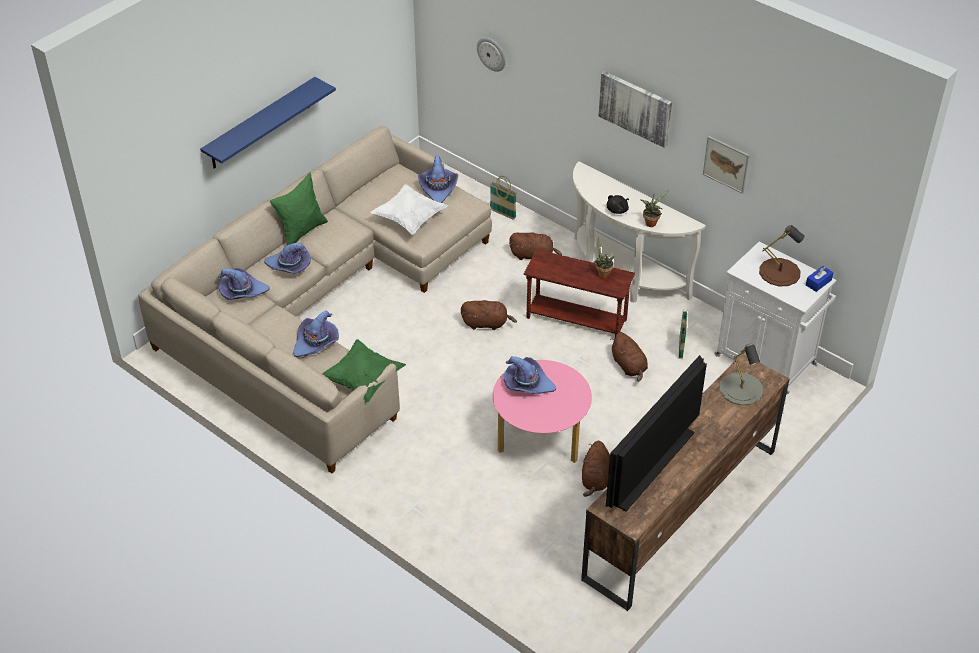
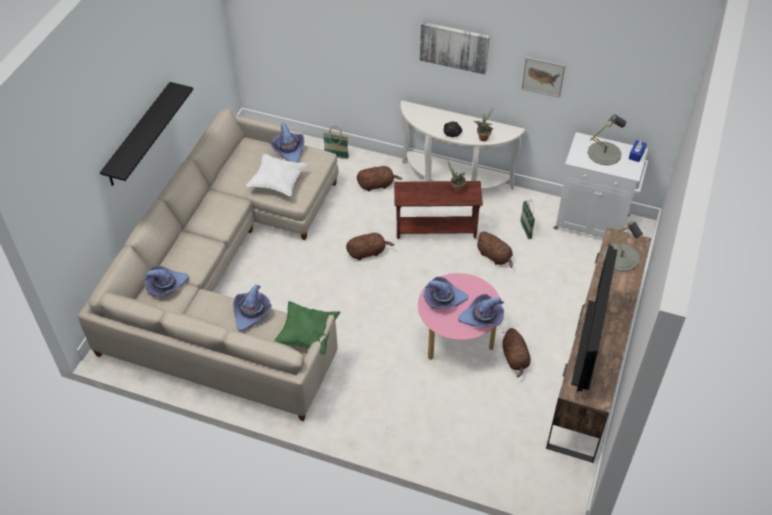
camera: 20 degrees left, 5 degrees up
blue shelf [200,77,336,169] -> black shelf [100,82,193,186]
purple hat [264,243,311,274] -> purple hat moved to [458,294,504,327]
green pillow [270,173,328,245] -> none
wall clock [477,37,506,72] -> none
brown table lamp [759,225,805,286] -> grey table lamp [588,114,626,165]

